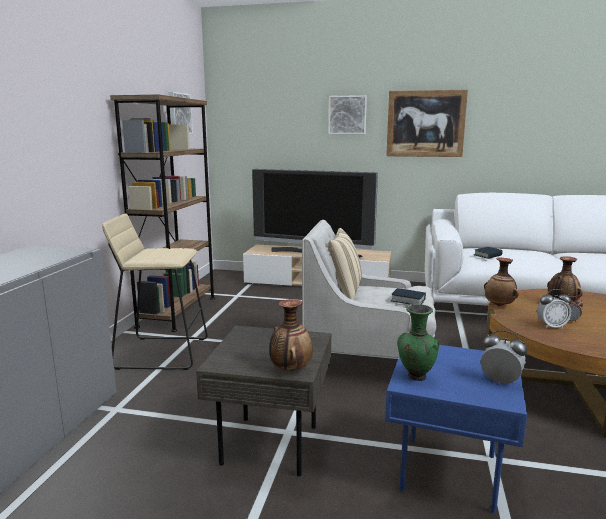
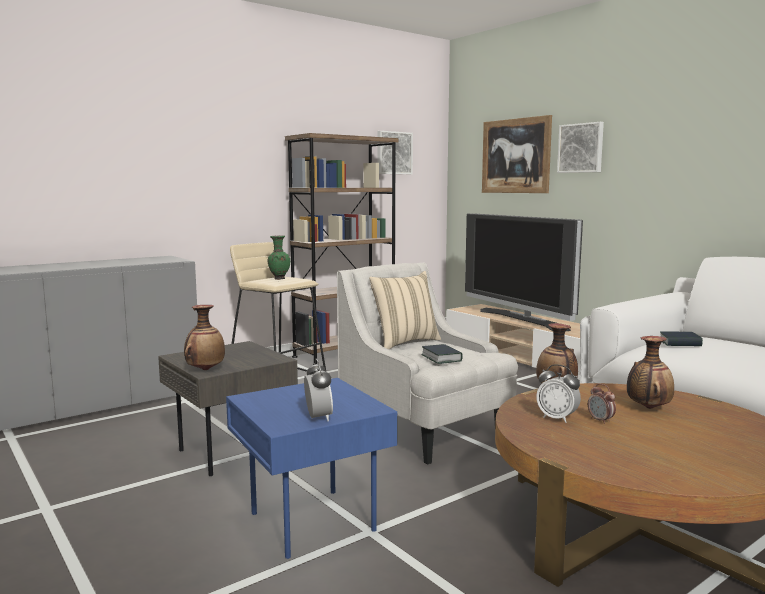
camera: 40 degrees right, 5 degrees down
picture [386,90,468,157] -> picture moved to [482,115,552,193]
green vase [397,304,439,381] -> green vase moved to [268,235,290,280]

